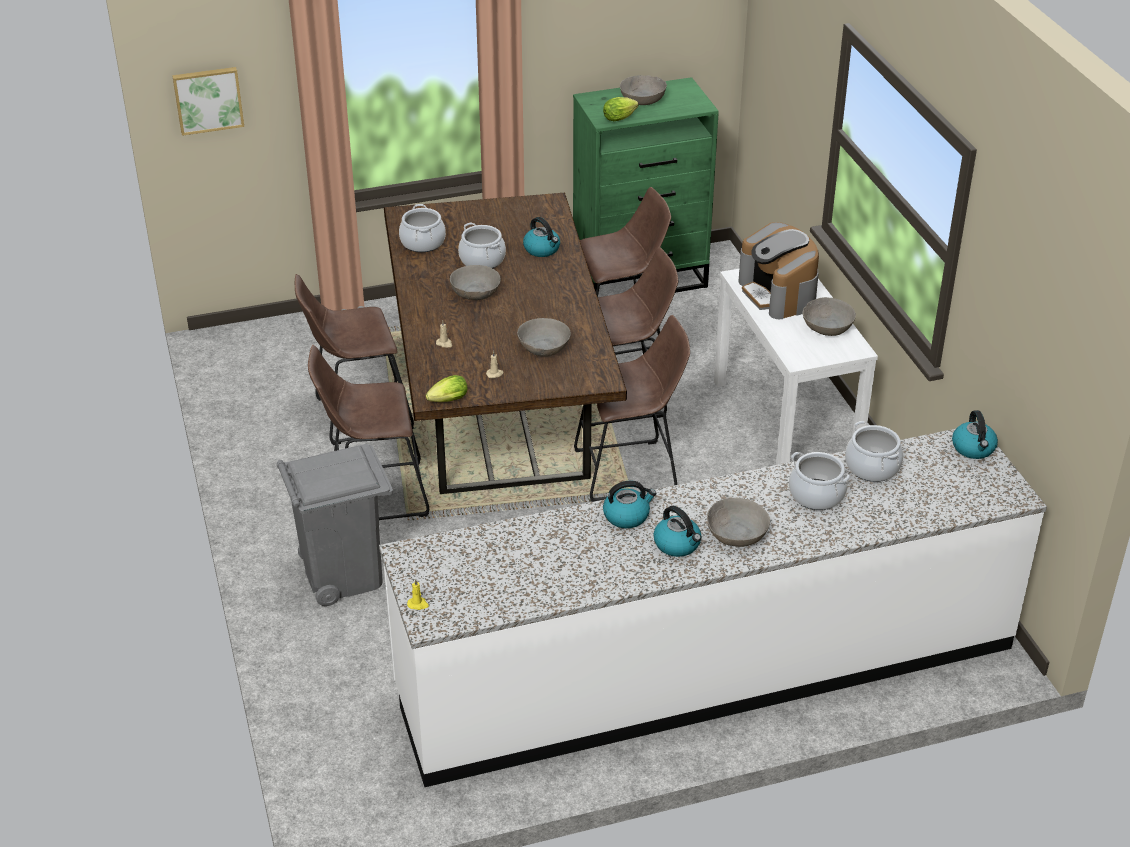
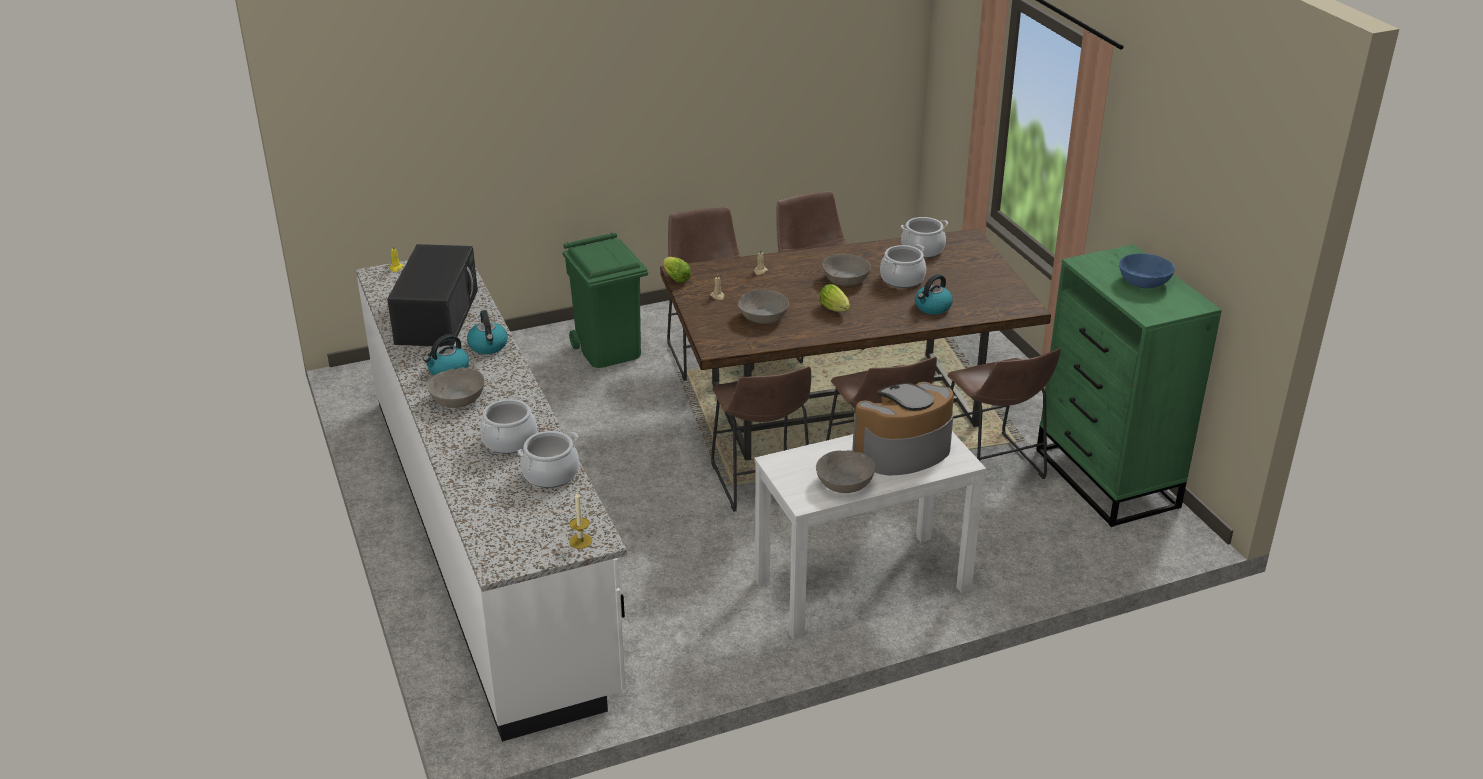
camera: 85 degrees right, 5 degrees down
picture [172,67,244,136] -> none
grey trash can [277,444,393,606] -> green trash can [563,233,648,368]
lettuce [603,97,639,121] -> lettuce moved to [819,284,850,312]
grey bowl [620,75,667,105] -> blue bowl [1119,253,1175,288]
kettle [952,410,998,459] -> candle [569,492,592,549]
none -> black microwave [387,244,478,347]

